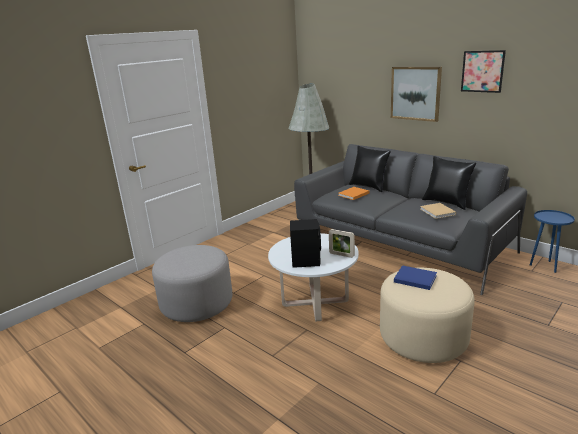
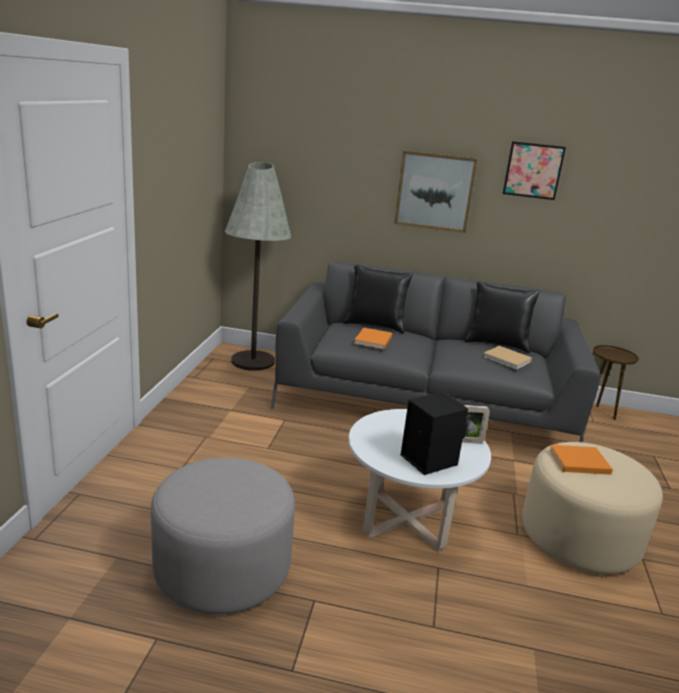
camera: 35 degrees left, 0 degrees up
blue book [394,265,437,290] -> orange book [549,445,613,475]
blue side table [530,210,575,273] -> brown side table [593,345,638,420]

